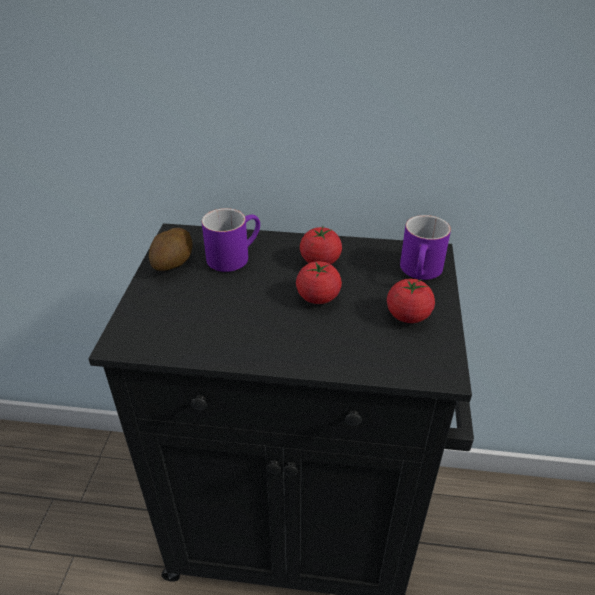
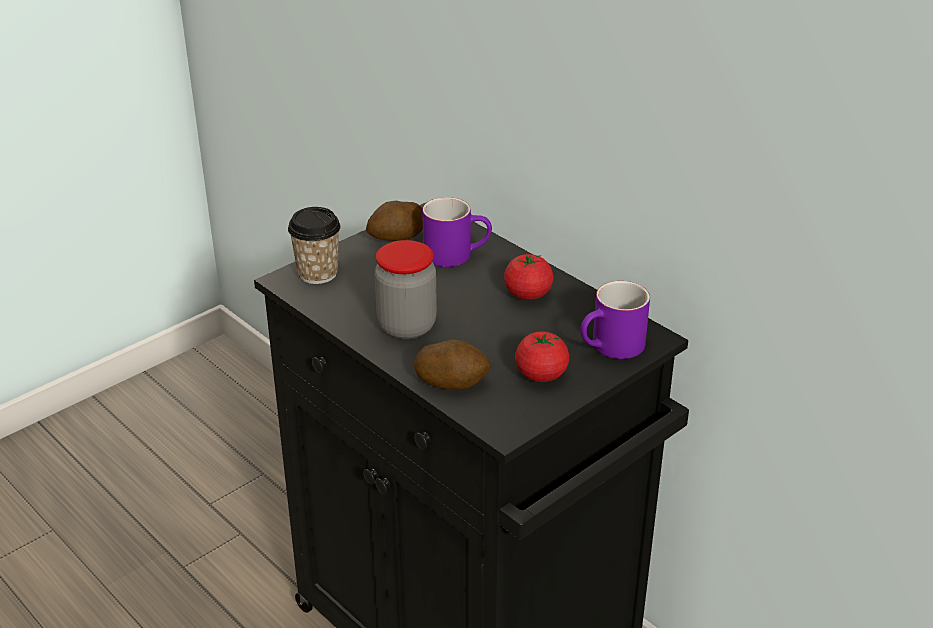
camera: 40 degrees right, 5 degrees down
tomato [296,261,342,304] -> none
none -> cup [288,207,341,284]
none -> jar [375,240,437,339]
none -> potato [414,340,491,390]

